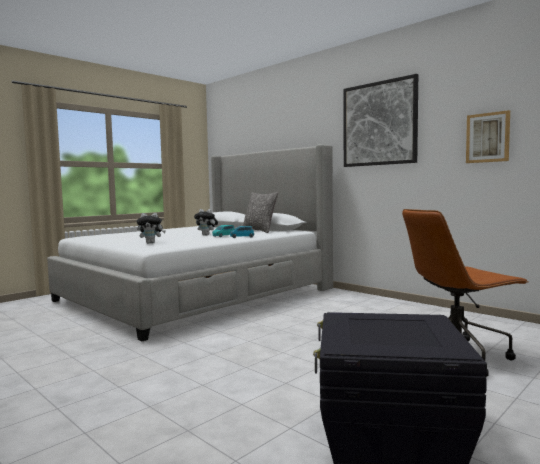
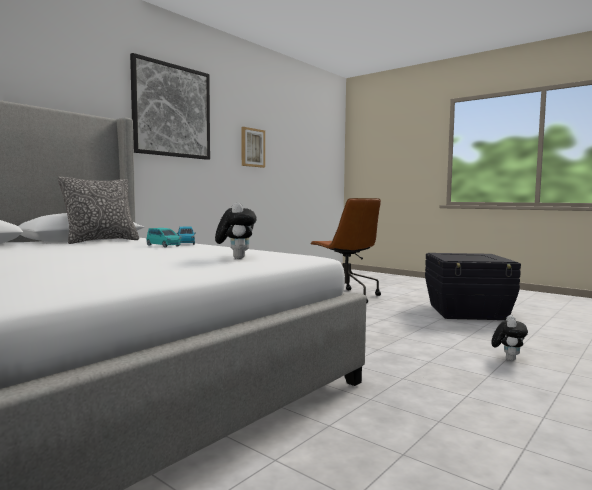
camera: 95 degrees left, 0 degrees up
plush toy [194,209,218,235] -> plush toy moved to [491,315,528,361]

